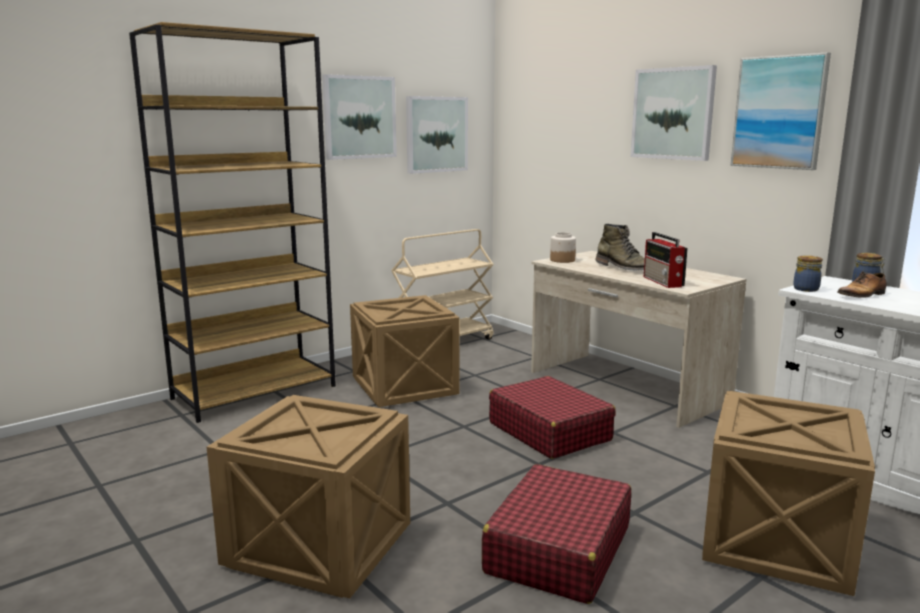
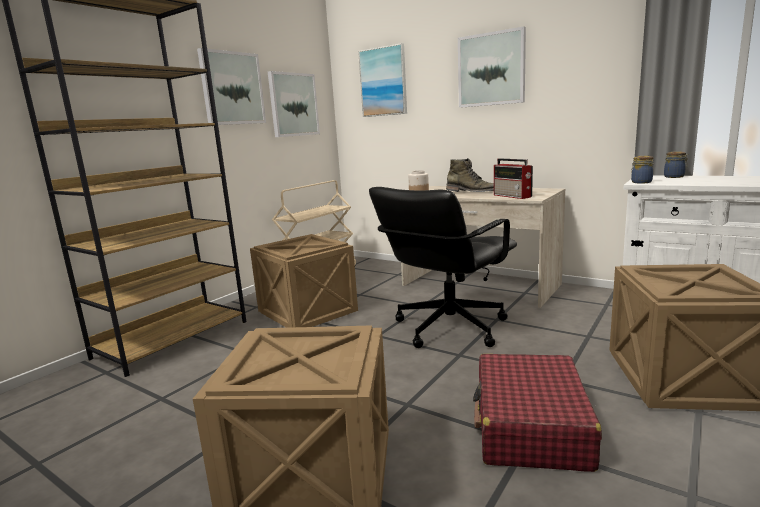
camera: 15 degrees left, 0 degrees up
red suitcase [489,376,616,459] -> black office chair [369,187,517,348]
picture [731,52,831,170] -> picture moved to [358,43,407,117]
shoe [838,271,887,298] -> none

